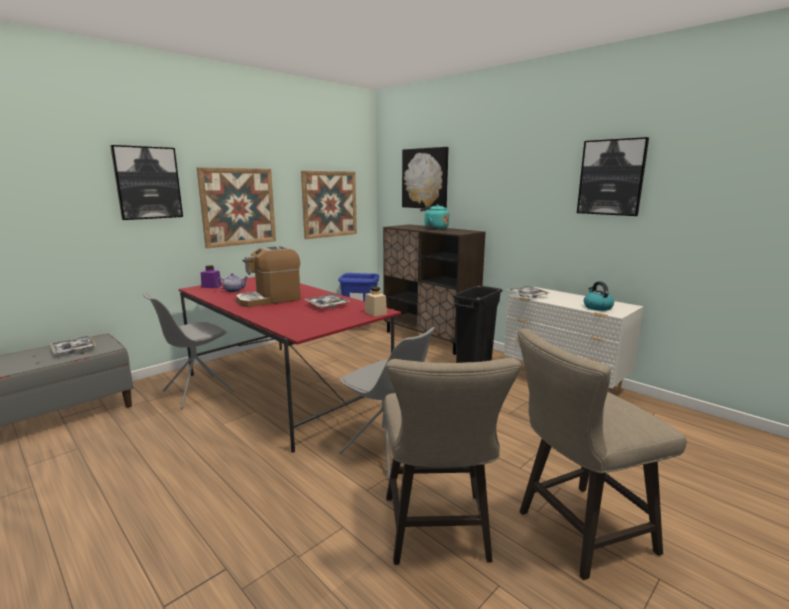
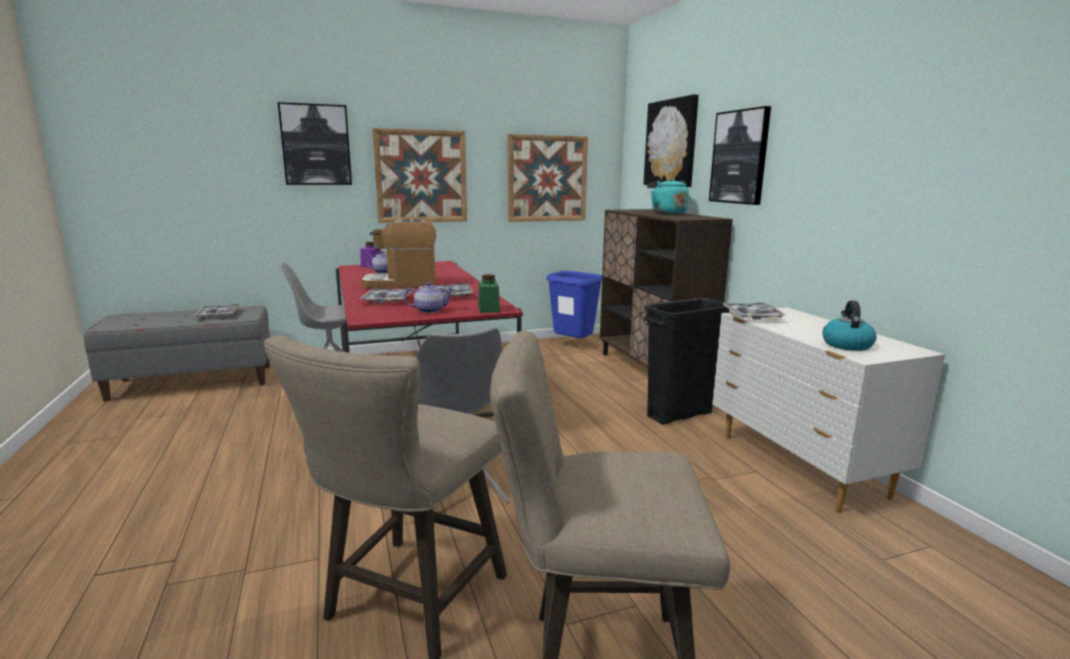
camera: 25 degrees right, 0 degrees up
beige jar [365,287,387,317] -> green jar [478,274,500,313]
picture [577,137,649,216] -> picture moved to [709,106,771,205]
none -> tray [359,288,415,303]
none -> teapot [404,282,454,313]

